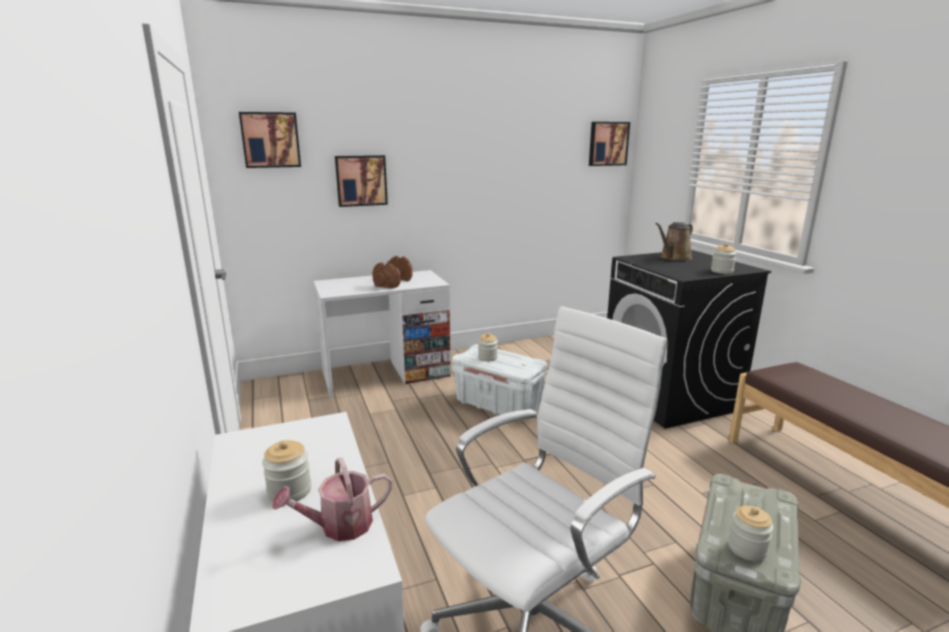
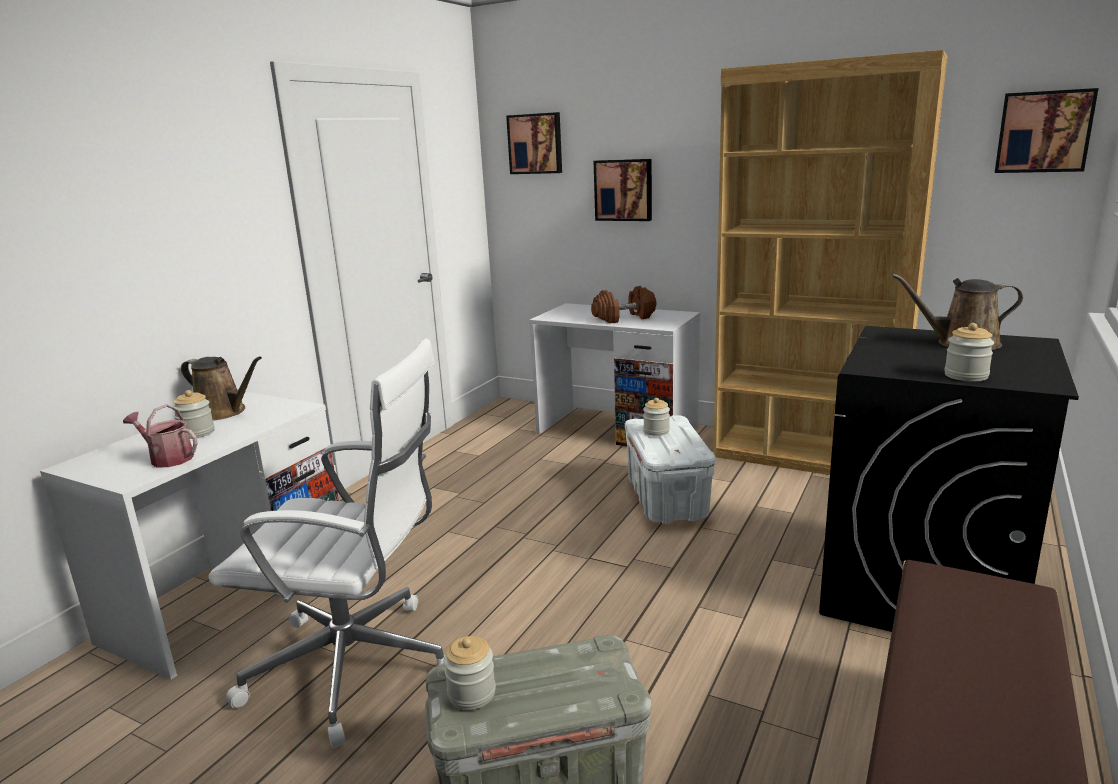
camera: 50 degrees right, 0 degrees up
none -> brown watering can [181,356,262,421]
none -> brown bookcase [713,50,947,475]

